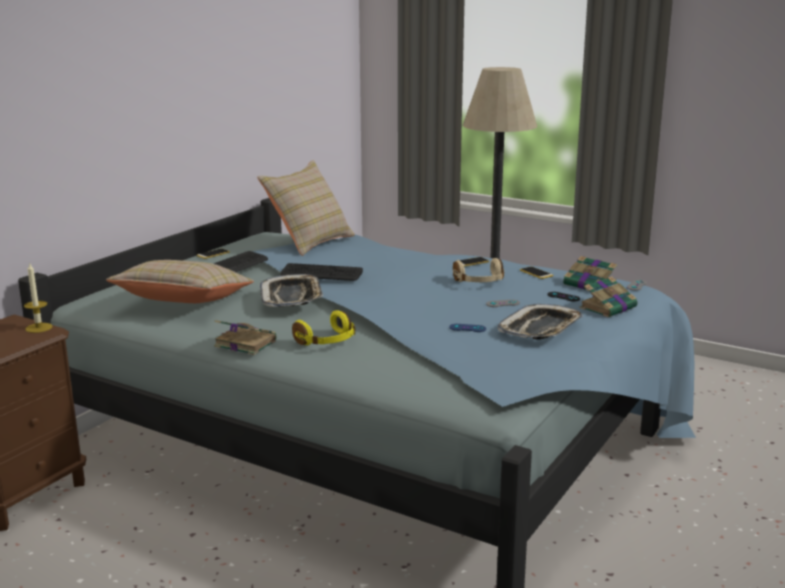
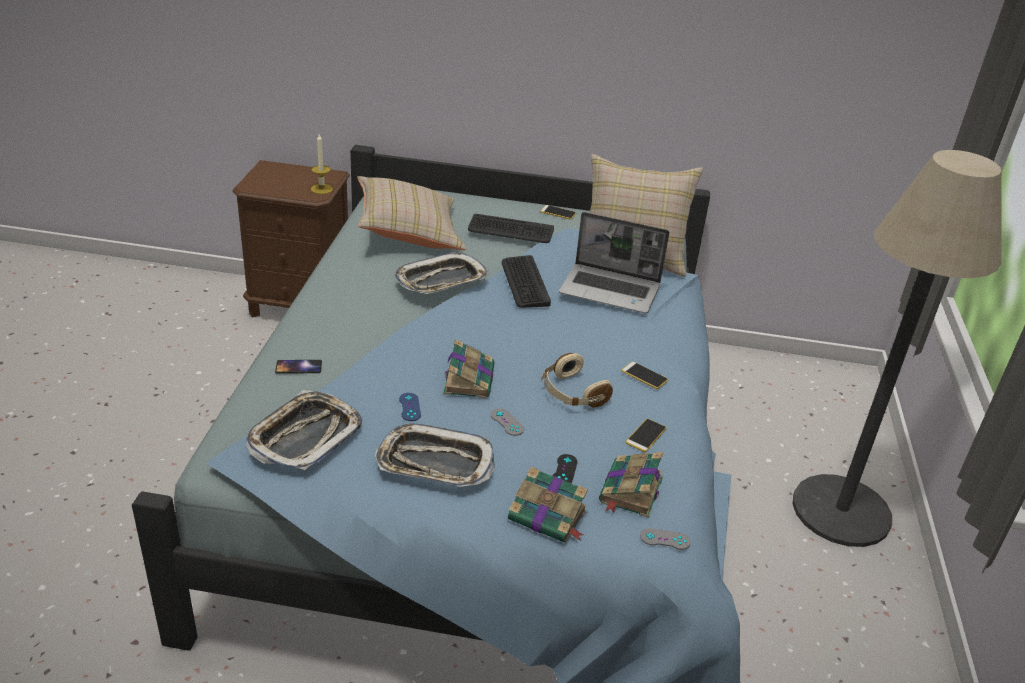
camera: 65 degrees right, 15 degrees up
book [214,320,276,355] -> book moved to [443,339,494,398]
yellow headphones [292,310,355,345] -> none
none -> tray [246,390,362,470]
none -> phone [275,360,322,374]
none -> laptop [559,212,670,313]

